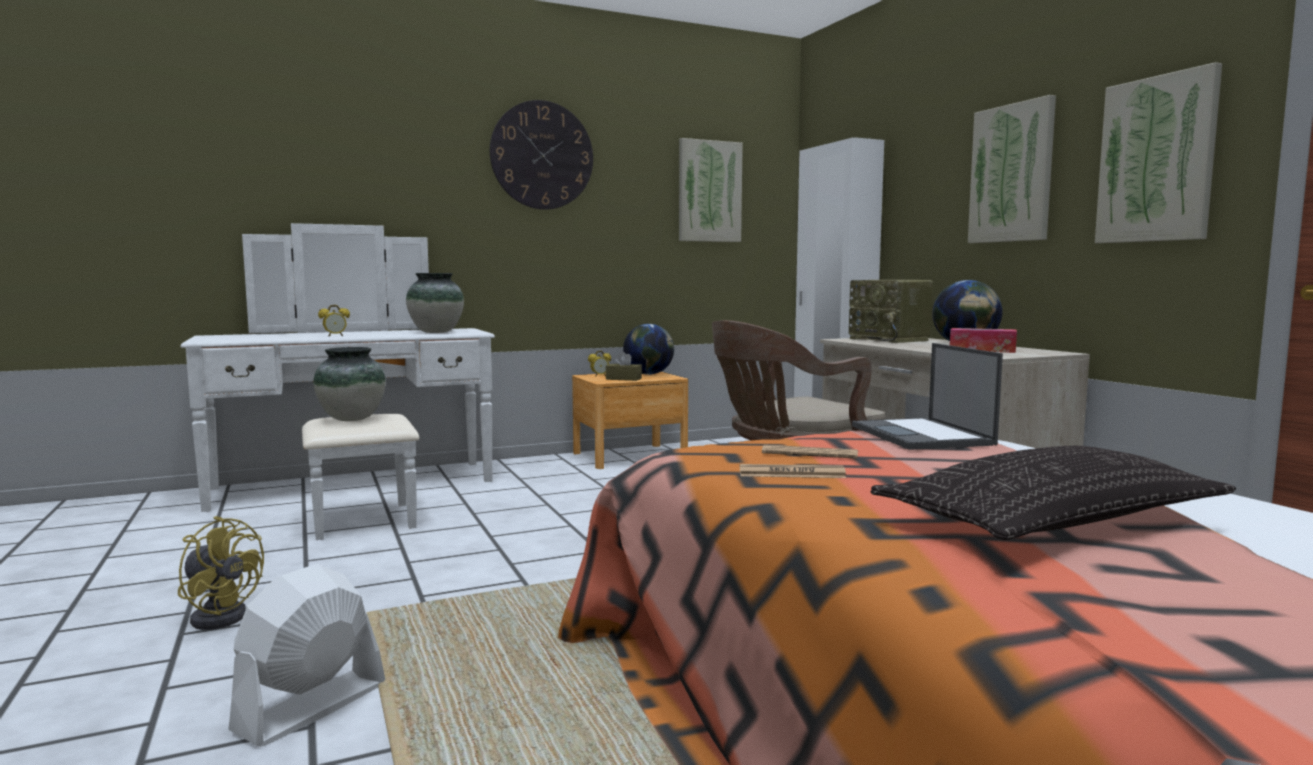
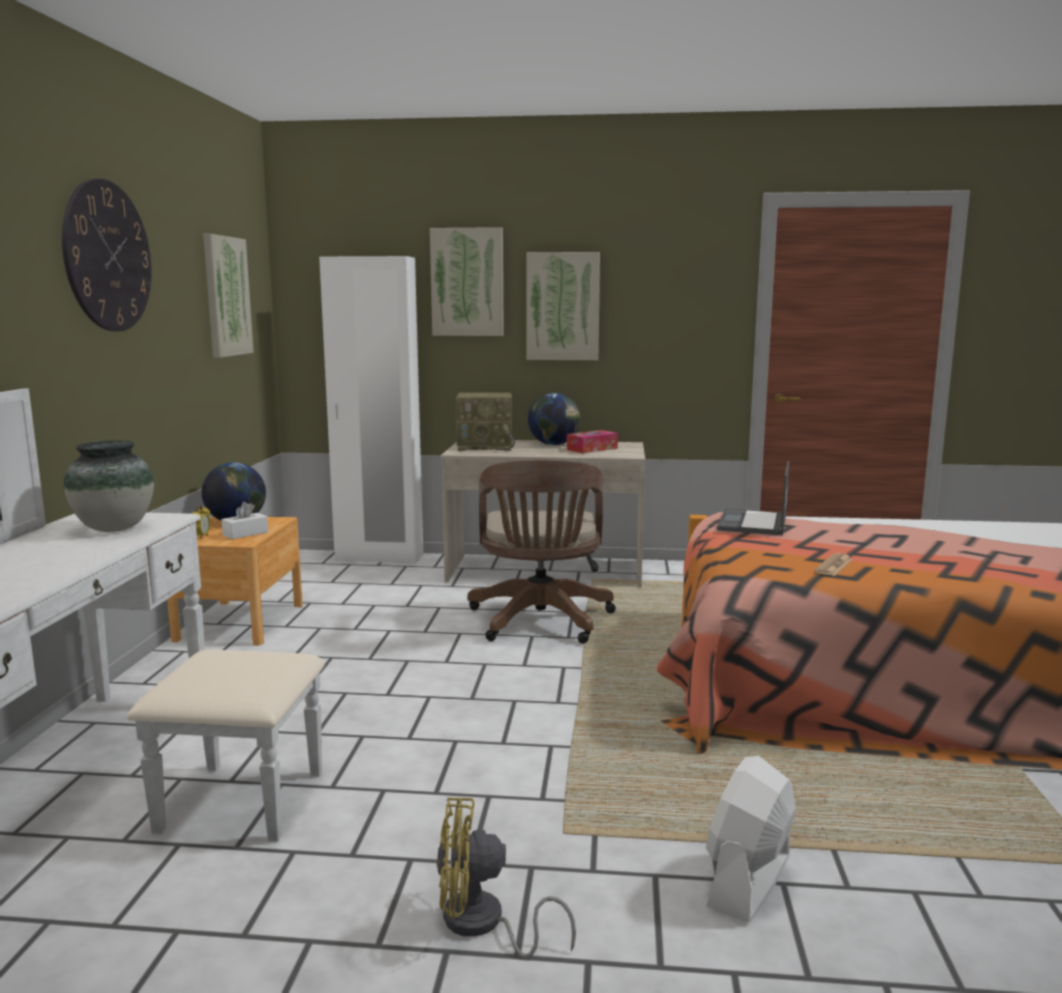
camera: 60 degrees left, 5 degrees up
yellow fan [178,516,264,630] -> yellow fan turned 150 degrees counterclockwise [437,798,576,958]
white fan [228,564,385,747] -> white fan turned 60 degrees clockwise [706,756,796,923]
vase [313,347,386,421] -> none
alarm clock [318,305,350,337] -> none
brown tissue box [606,351,642,381] -> white tissue box [221,502,268,539]
newspaper [762,445,858,459] -> none
laptop [852,343,1003,450] -> laptop turned 90 degrees clockwise [717,461,789,535]
pillow [871,446,1236,540] -> none
picture [1095,62,1222,243] -> picture moved to [430,227,504,336]

